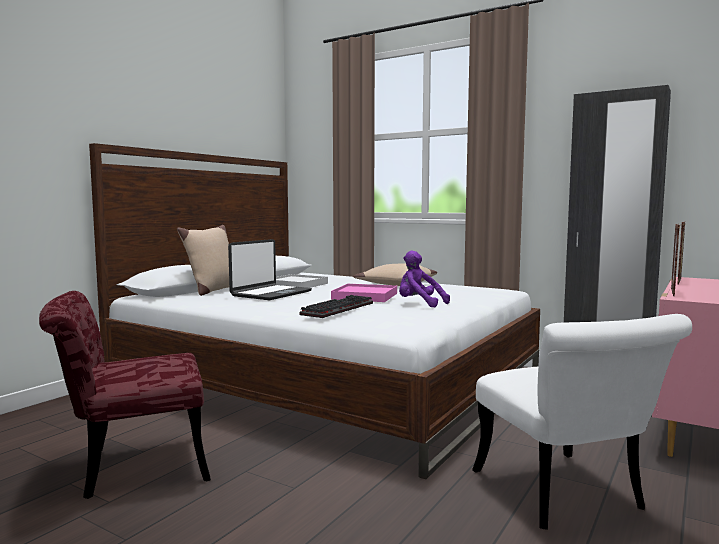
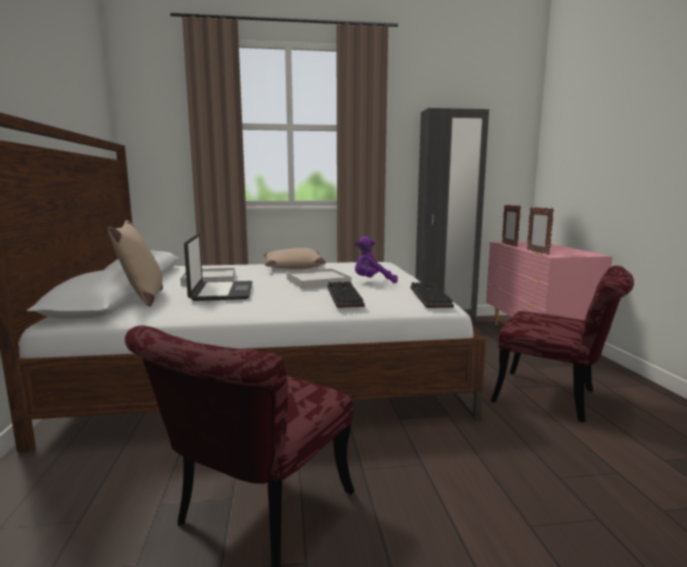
camera: 40 degrees left, 5 degrees up
pink tray [331,284,397,302] -> white tray [287,269,351,289]
white chair [472,314,692,530] -> red chair [491,266,634,422]
none -> keyboard [410,282,454,308]

